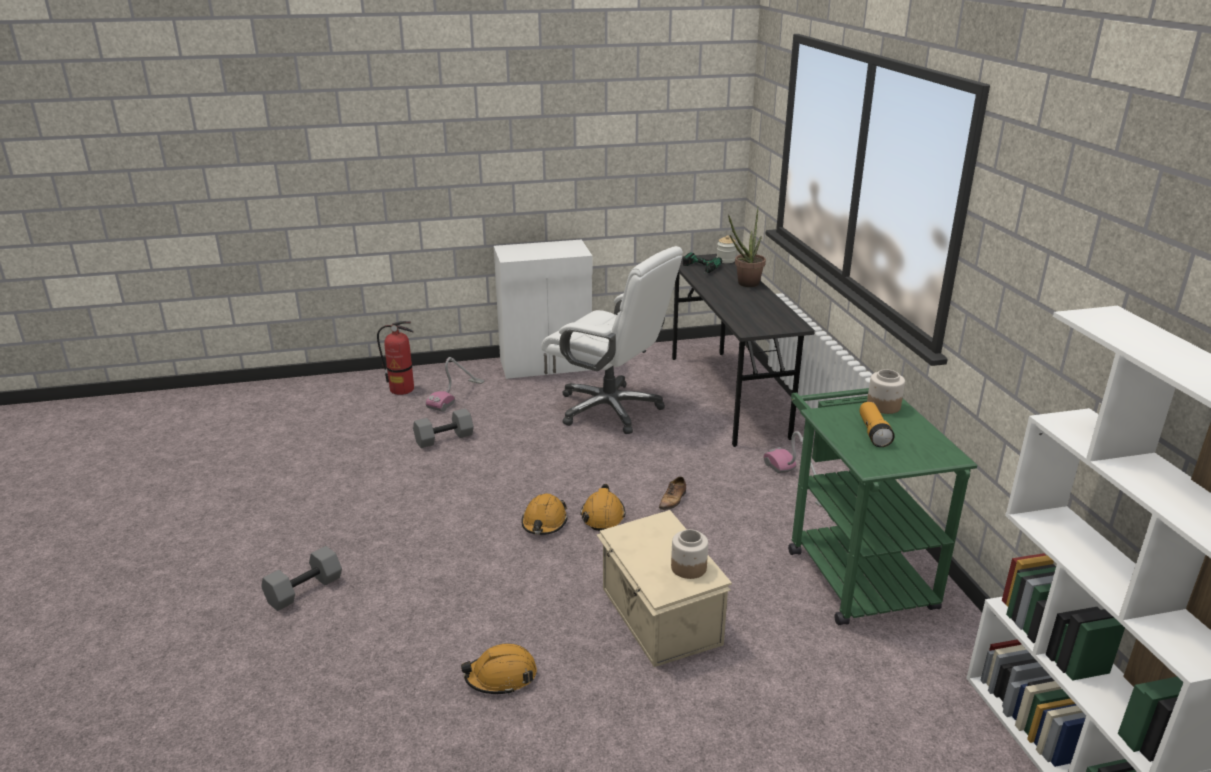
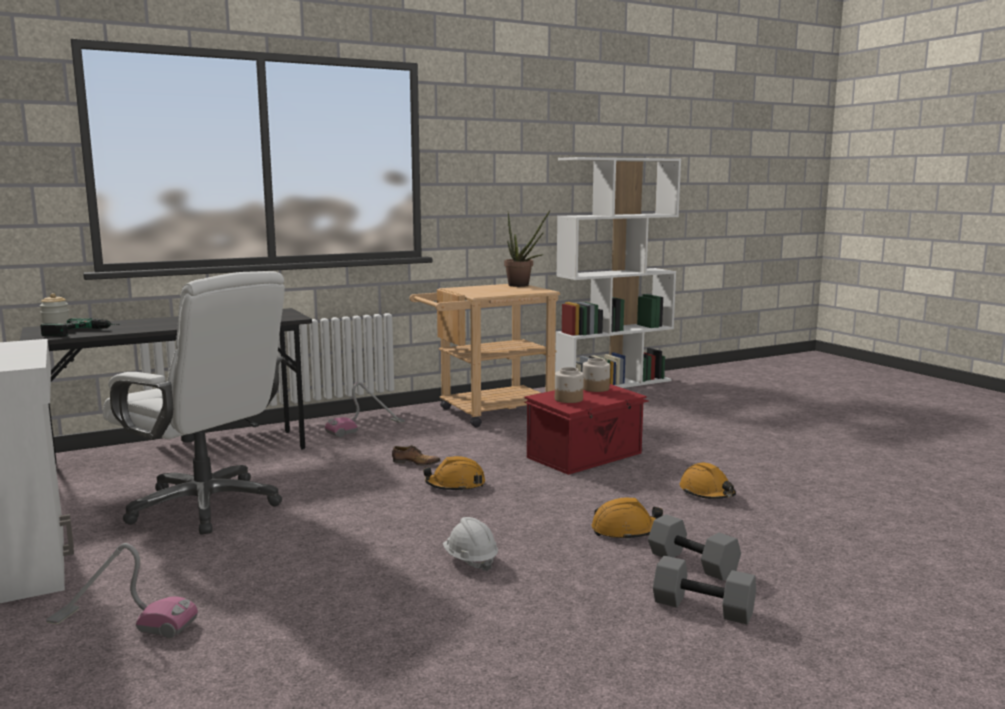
camera: 105 degrees left, 15 degrees down
fire extinguisher [377,321,414,395] -> none
grey dumbbell [413,408,474,448] -> grey dumbbell moved to [648,514,741,581]
orange hard hat [522,493,568,535] -> orange hard hat moved to [591,498,663,541]
white office chair [541,246,683,434] -> white office chair turned 105 degrees clockwise [103,271,285,535]
beige storage box [597,510,732,667] -> red storage box [524,384,649,475]
potted plant [728,207,766,287] -> potted plant moved to [504,211,550,287]
green cart [788,388,977,625] -> beige cart [410,284,560,427]
flashlight [859,402,895,447] -> none
jar [867,369,905,414] -> jar moved to [555,367,584,403]
none -> white hard hat [443,517,498,572]

